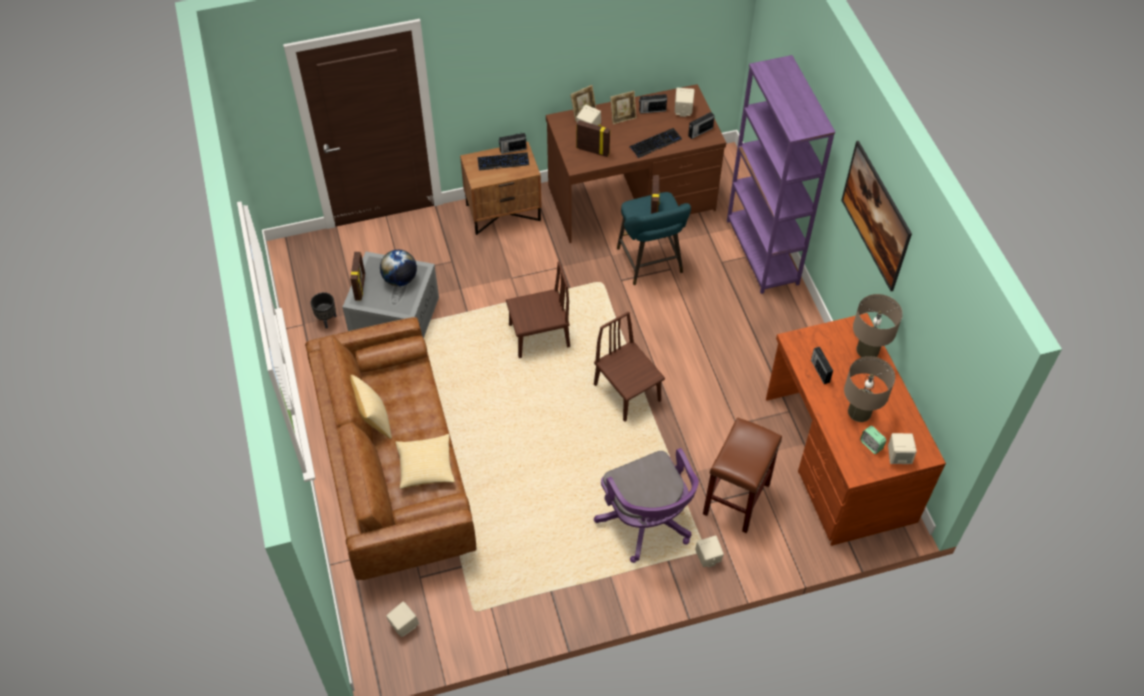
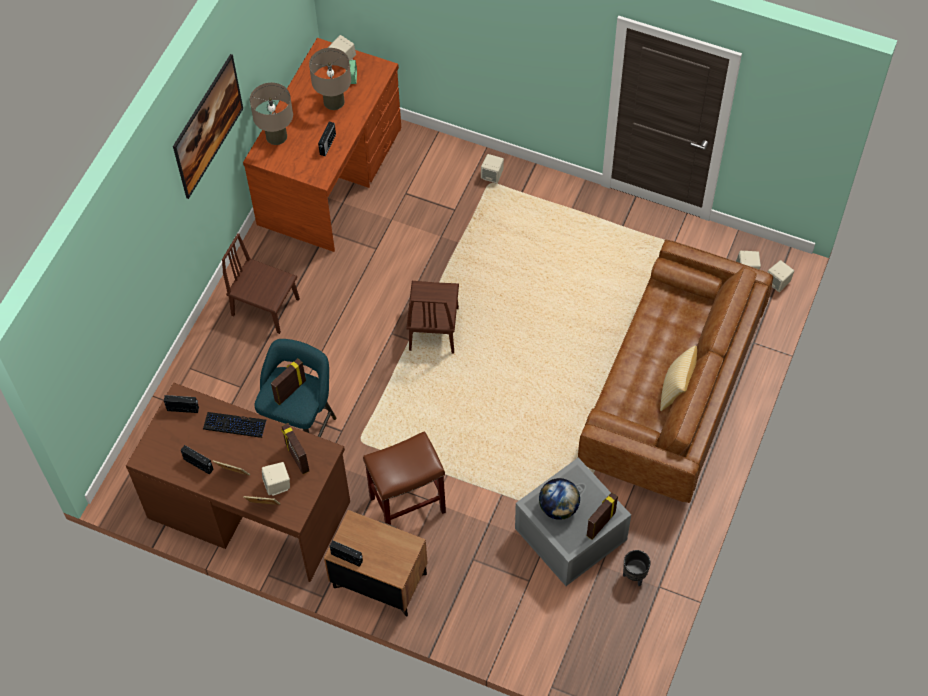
camera: 140 degrees left, 5 degrees up
pillow [395,434,455,489] -> none
keyboard [477,152,529,171] -> none
brown chair [506,261,570,358] -> brown chair moved to [222,233,300,334]
purple office chair [594,448,699,563] -> none
beige speaker [675,88,695,117] -> beige speaker moved to [767,260,794,292]
brown stool [703,417,782,533] -> brown stool moved to [363,431,446,525]
purple bookcase [727,55,835,294] -> none

